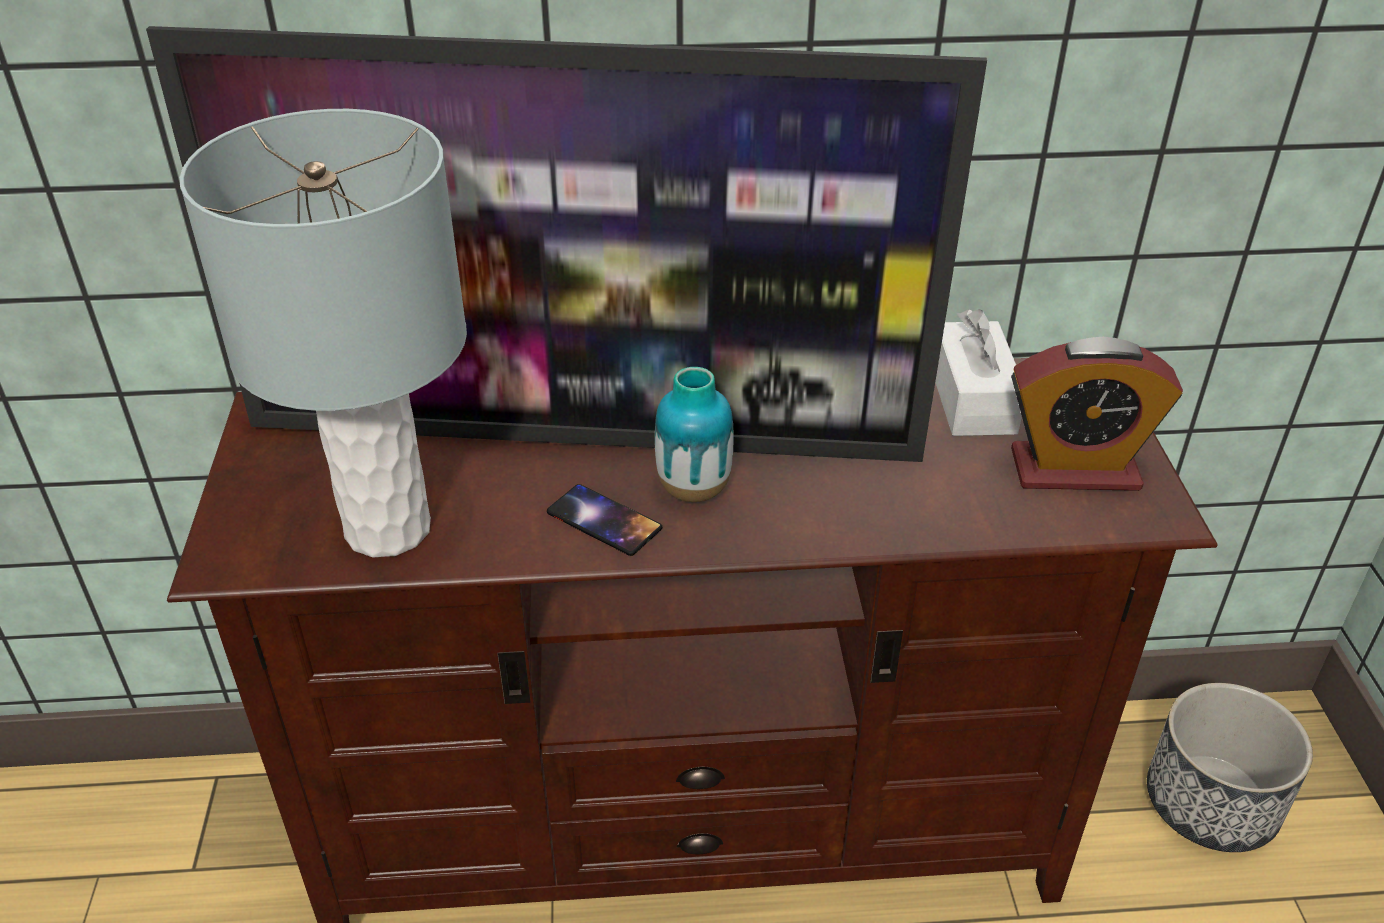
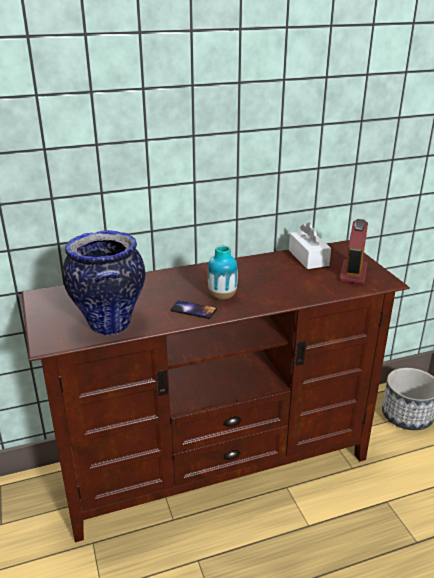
camera: 15 degrees left, 10 degrees down
television [146,26,987,462] -> none
grey table lamp [179,109,467,557] -> vase [63,230,146,335]
alarm clock [1011,337,1183,491] -> alarm clock turned 60 degrees counterclockwise [339,219,368,284]

